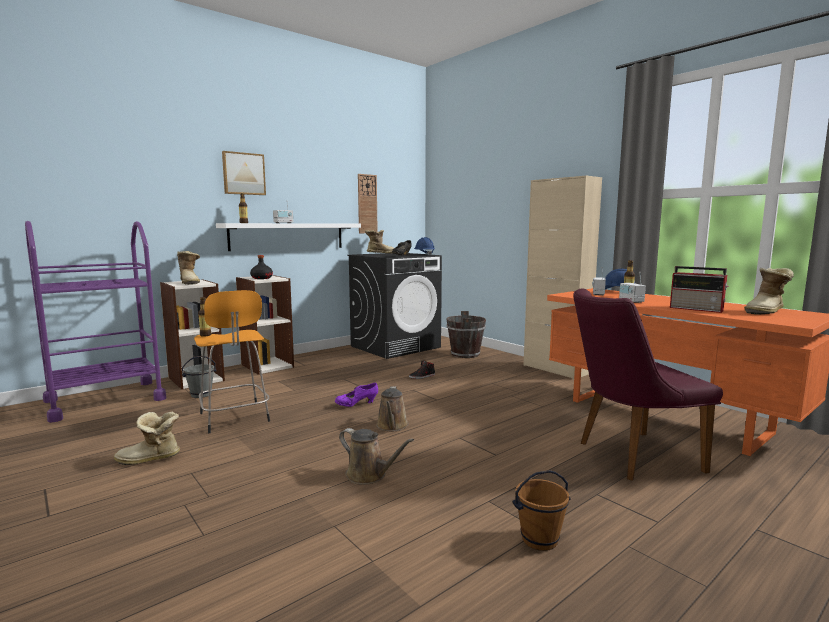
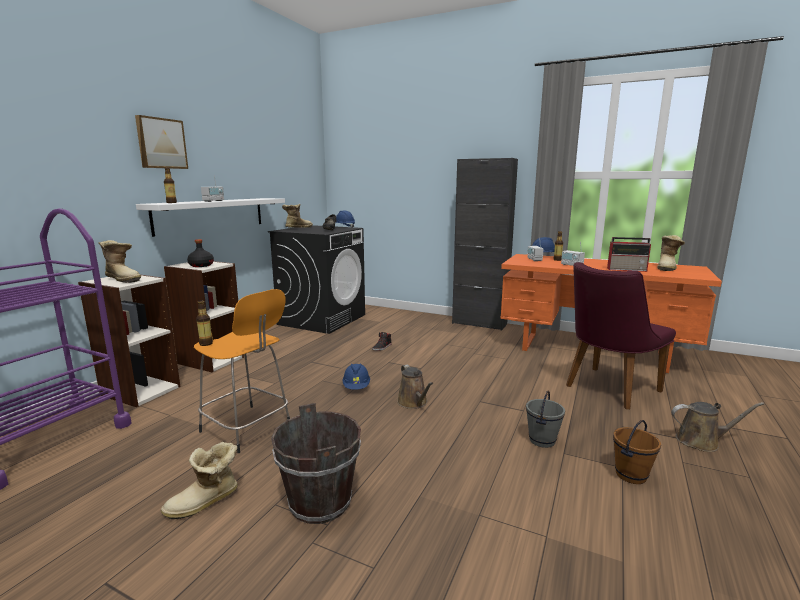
camera: 25 degrees left, 5 degrees up
grey bucket [182,356,217,398] -> grey bucket moved to [526,391,565,448]
purple shoe [335,383,378,407] -> blue hard hat [342,363,370,390]
brown watering can [339,428,414,485] -> brown watering can moved to [671,402,764,452]
wall clock [358,174,378,233] -> none
brown bucket [446,311,486,358] -> brown bucket moved to [271,403,361,524]
beige cabinet [523,176,602,379] -> black cabinet [452,158,518,331]

